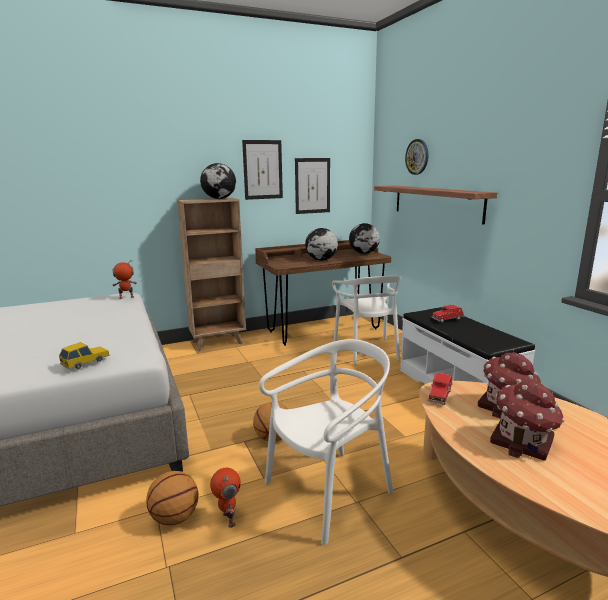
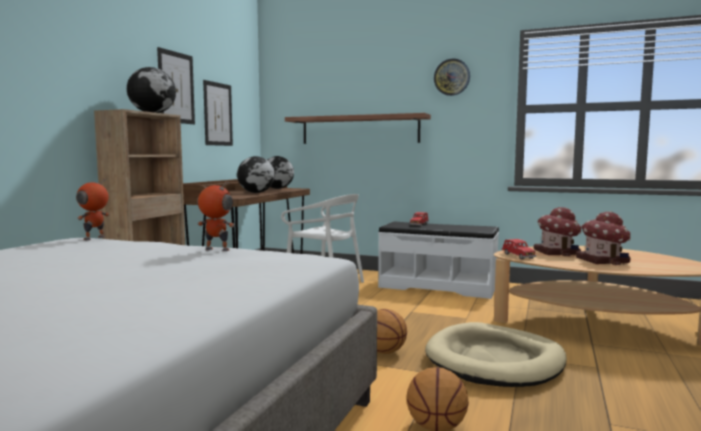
camera: 45 degrees left, 10 degrees down
toy car [59,342,110,369] -> none
toy robot [210,468,241,528] -> toy robot moved to [197,181,234,251]
white chair [259,339,393,545] -> beige dog bed [425,322,567,387]
wall clock [405,139,428,175] -> wall clock moved to [434,59,470,96]

